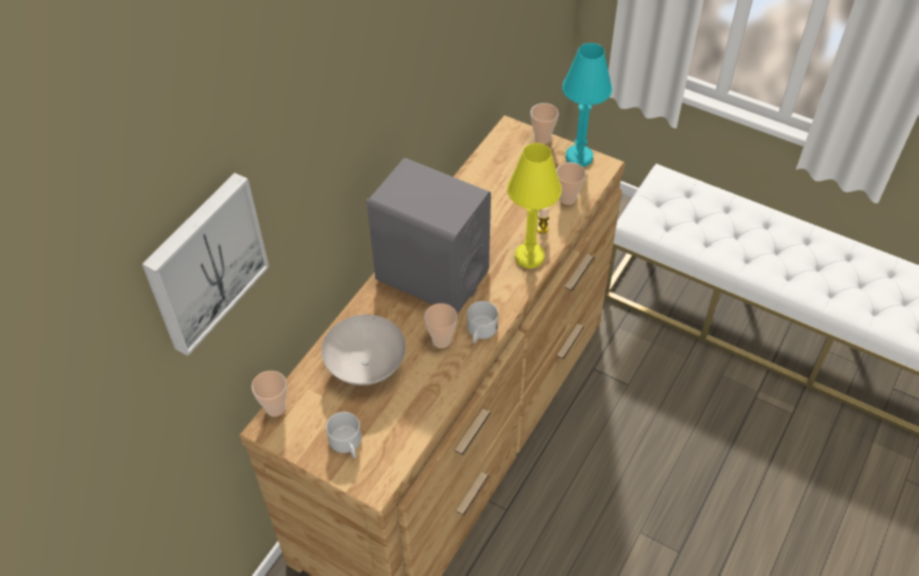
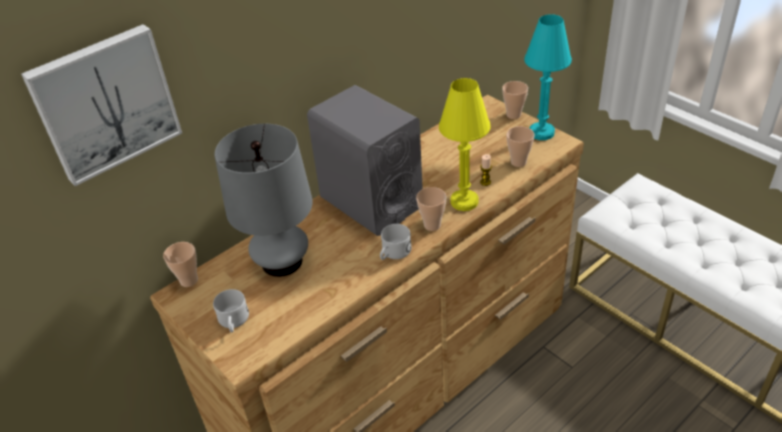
camera: 20 degrees right, 10 degrees down
white bowl [321,314,406,386] -> grey table lamp [214,124,313,277]
cup [424,303,457,348] -> cup moved to [416,187,447,231]

